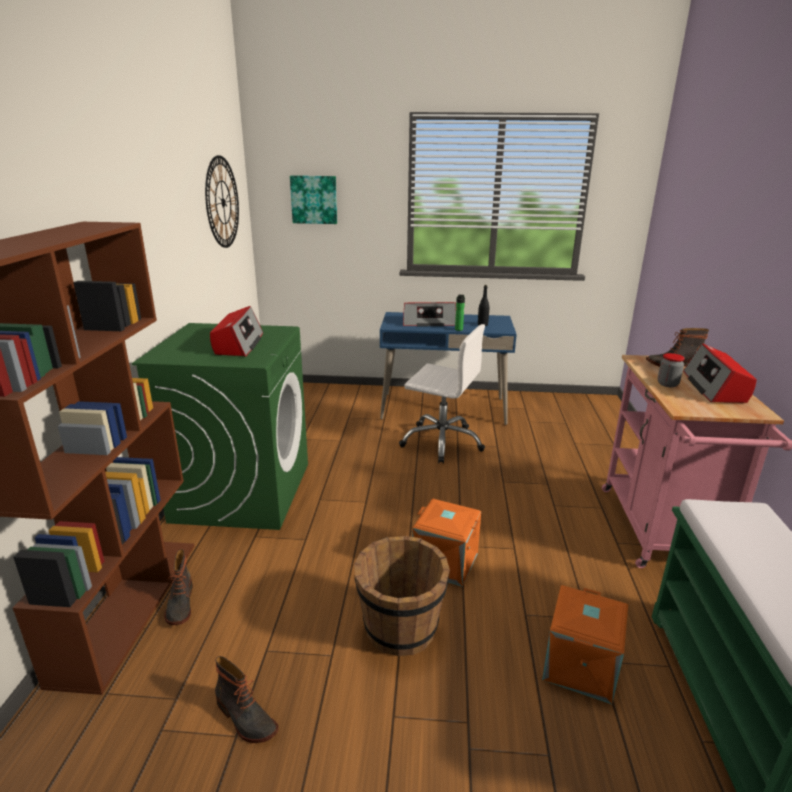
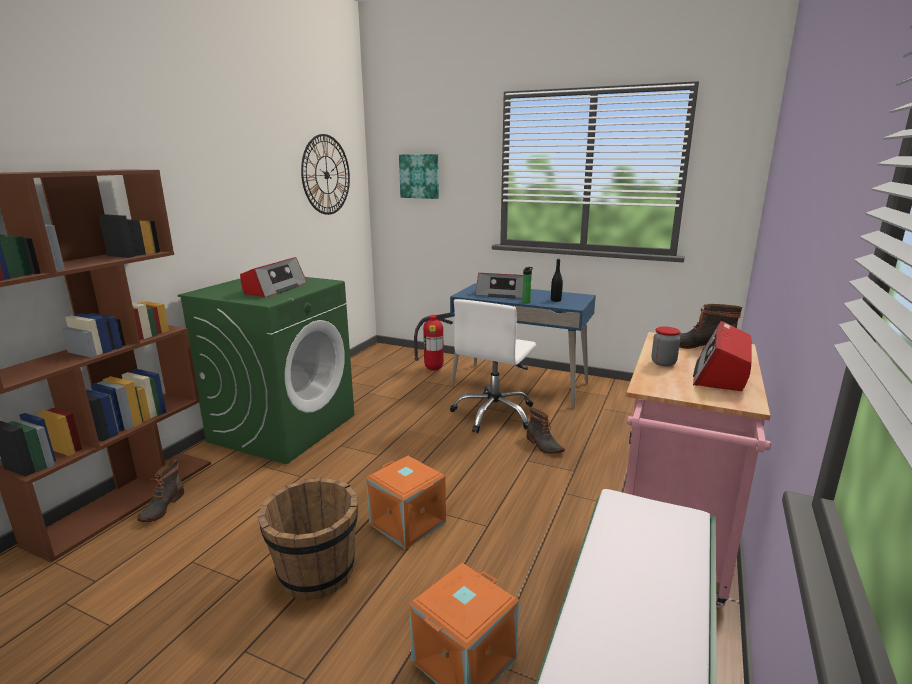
camera: 20 degrees right, 5 degrees down
boot [215,656,279,743] -> boot moved to [527,408,565,454]
white office chair [399,324,485,464] -> white office chair turned 75 degrees clockwise [450,299,536,433]
none -> fire extinguisher [414,313,455,371]

